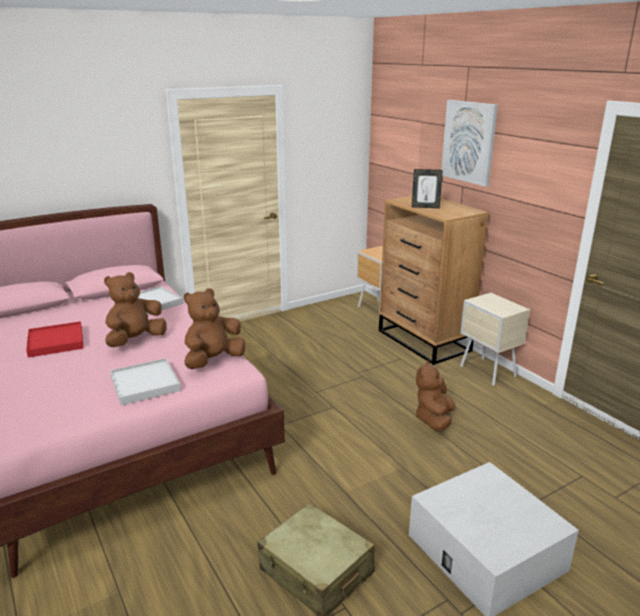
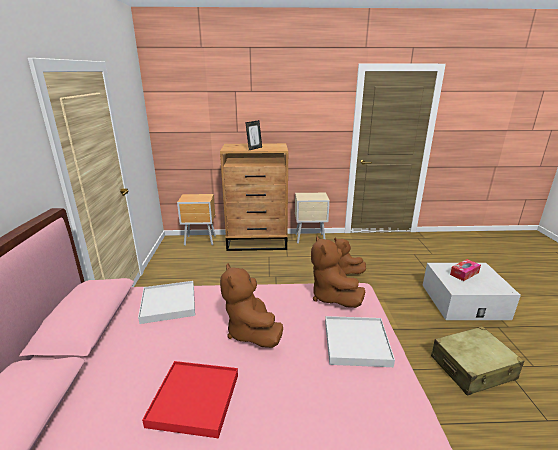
camera: 60 degrees left, 0 degrees up
picture [441,100,498,187] -> none
none -> tissue box [450,259,481,281]

